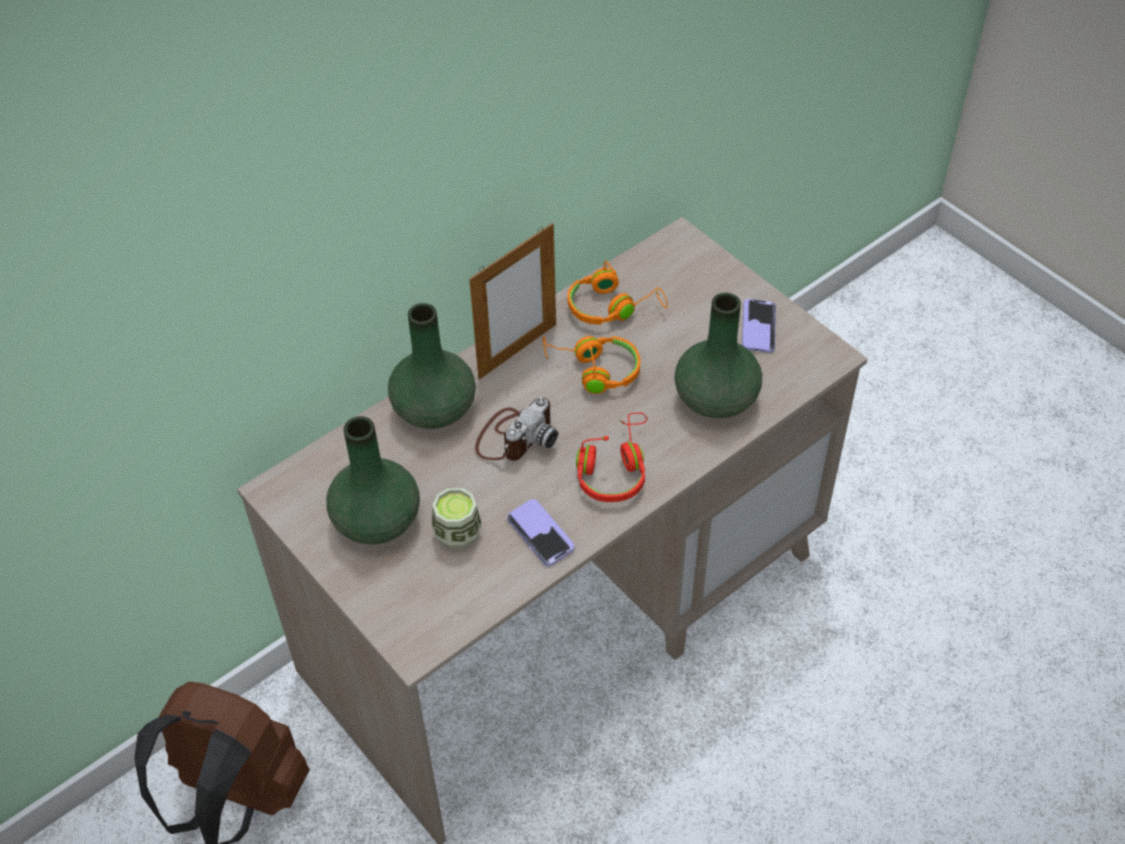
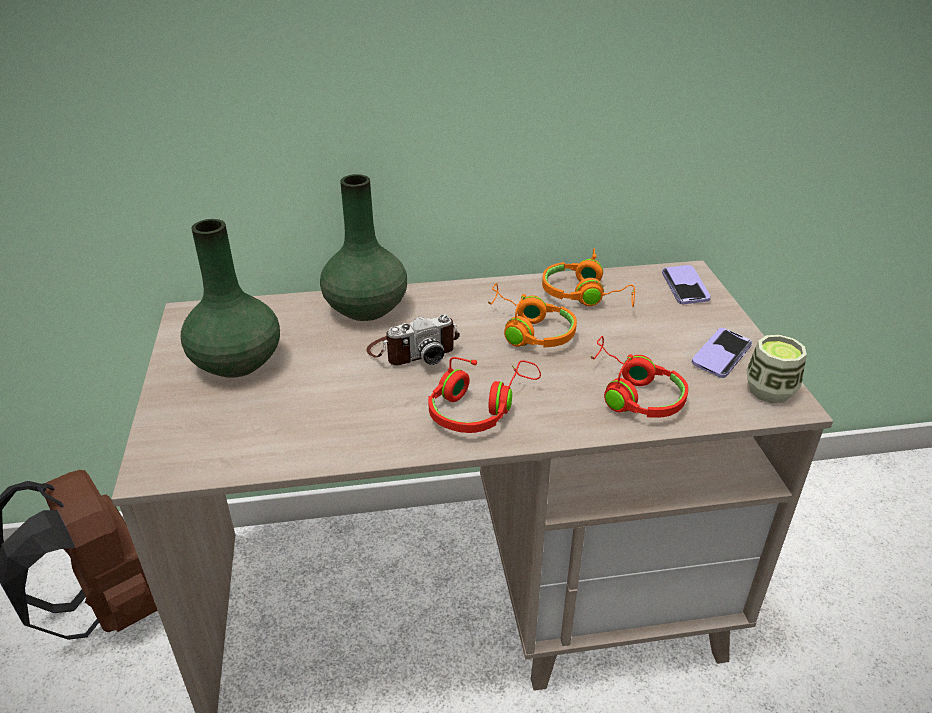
camera: 30 degrees right, 15 degrees down
cup [432,488,482,549] -> cup moved to [747,335,807,403]
picture frame [469,223,556,380] -> none
phone [507,499,575,566] -> phone moved to [662,265,711,304]
green vase [674,293,762,418] -> red headphones [590,336,688,418]

